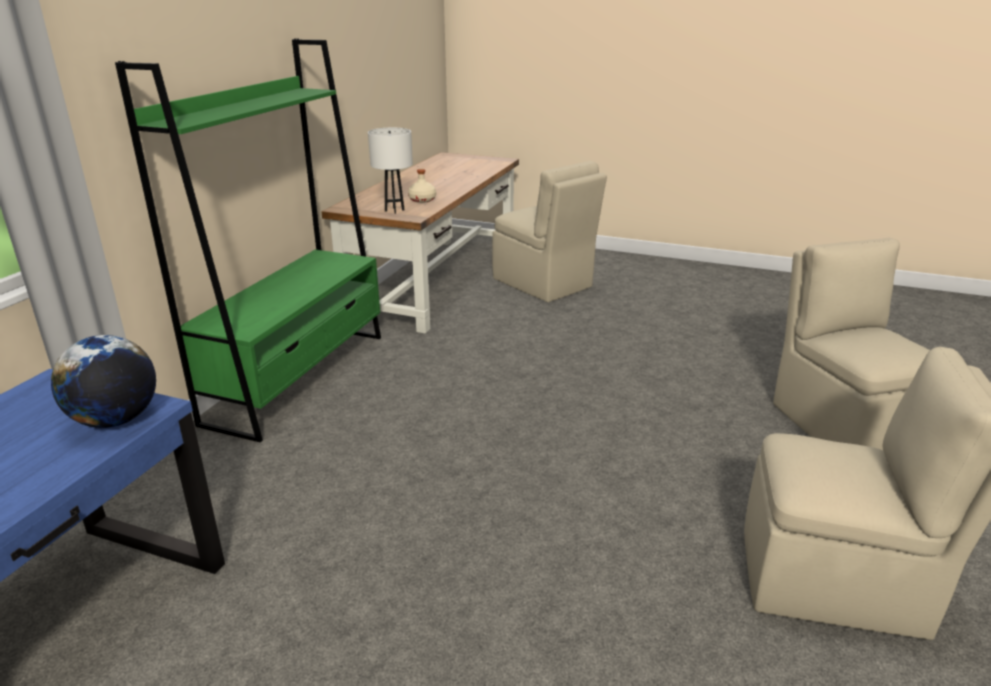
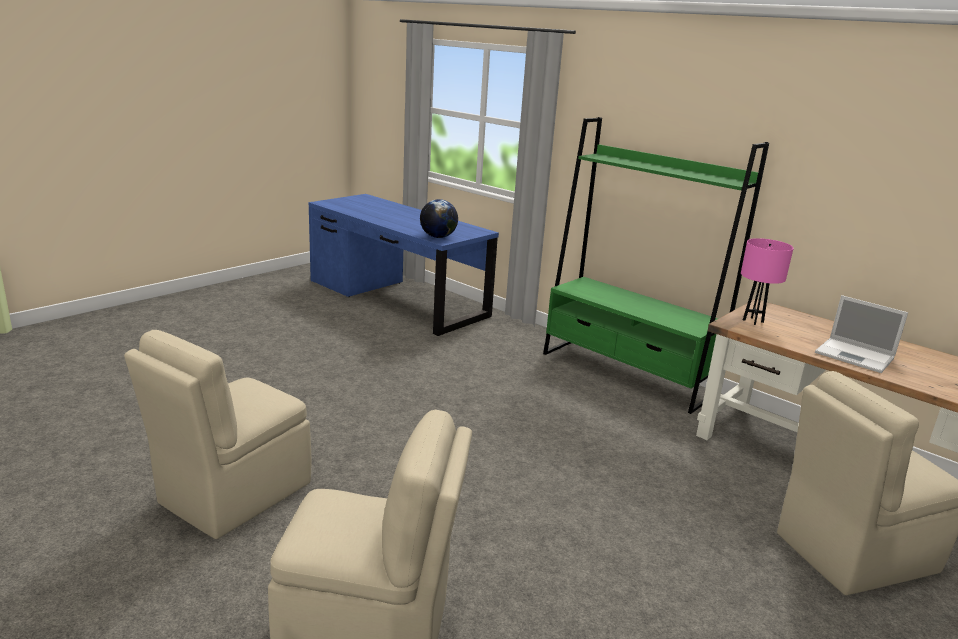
camera: 110 degrees right, 5 degrees down
white table lamp [368,128,413,214] -> pink table lamp [741,238,794,325]
beige bottle [408,169,436,203] -> none
none -> laptop [815,295,908,373]

